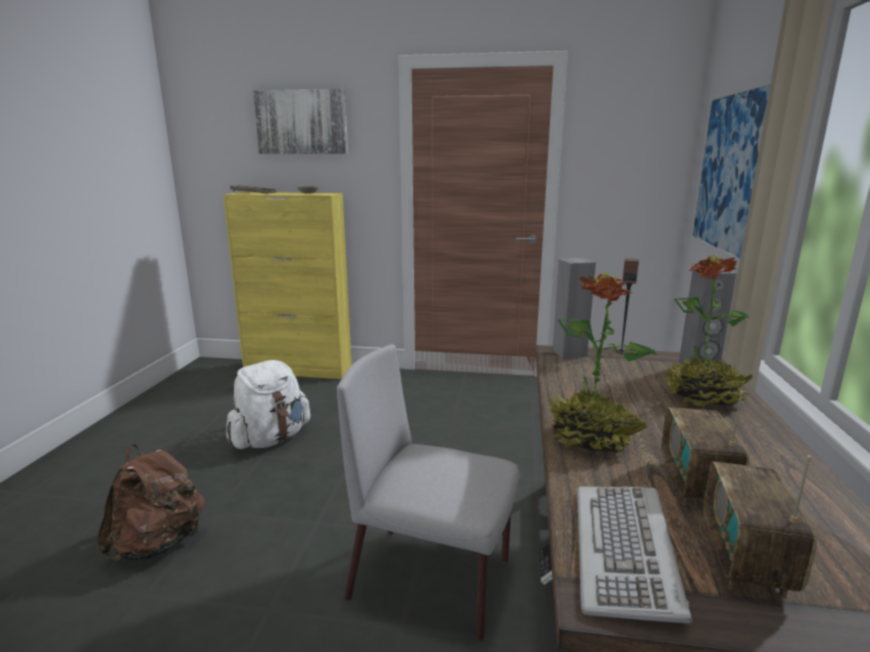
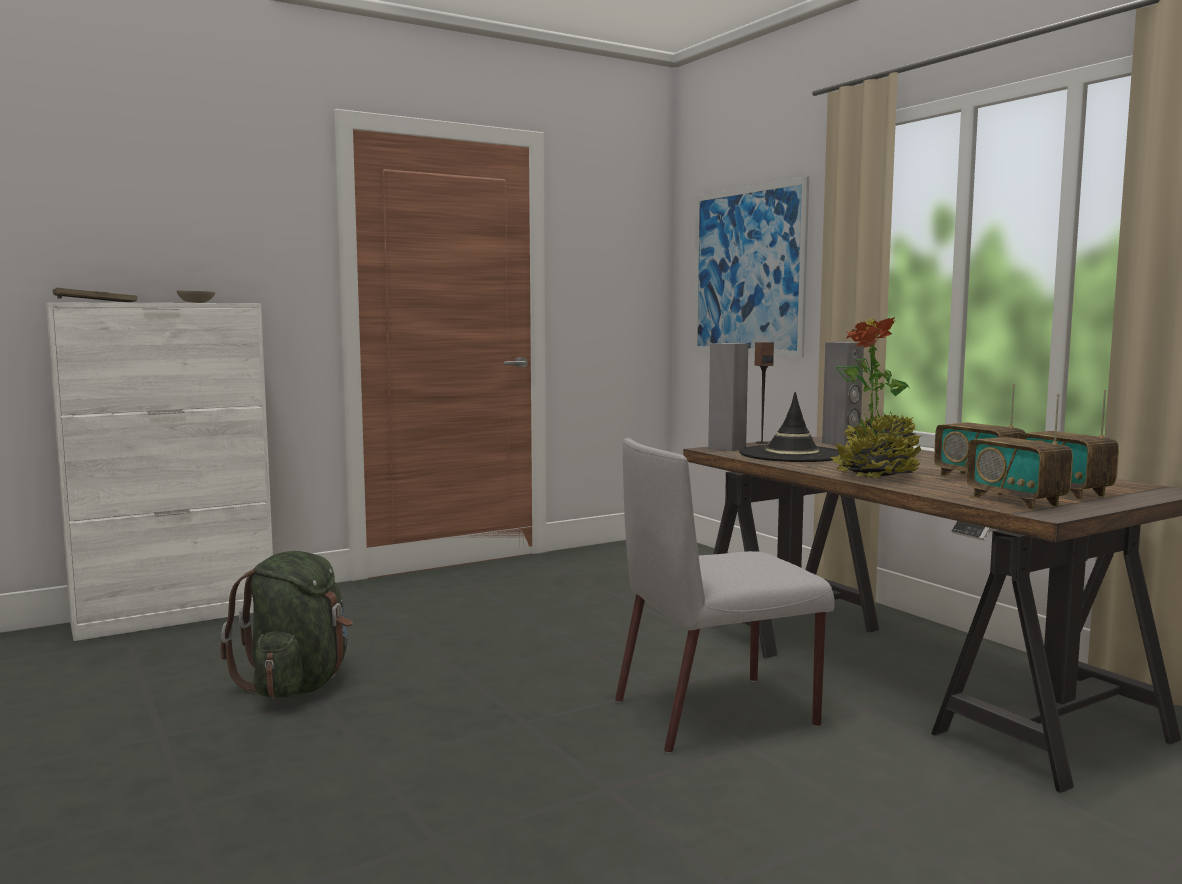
camera: 40 degrees left, 10 degrees down
brown backpack [97,444,205,563] -> none
yellow cabinet [223,192,352,379] -> white cabinet [46,302,273,641]
white backpack [226,360,310,449] -> green backpack [220,551,353,698]
picture [253,89,348,154] -> none
keyboard [577,486,692,624] -> radio [966,394,1073,510]
none -> black hat [739,392,840,462]

